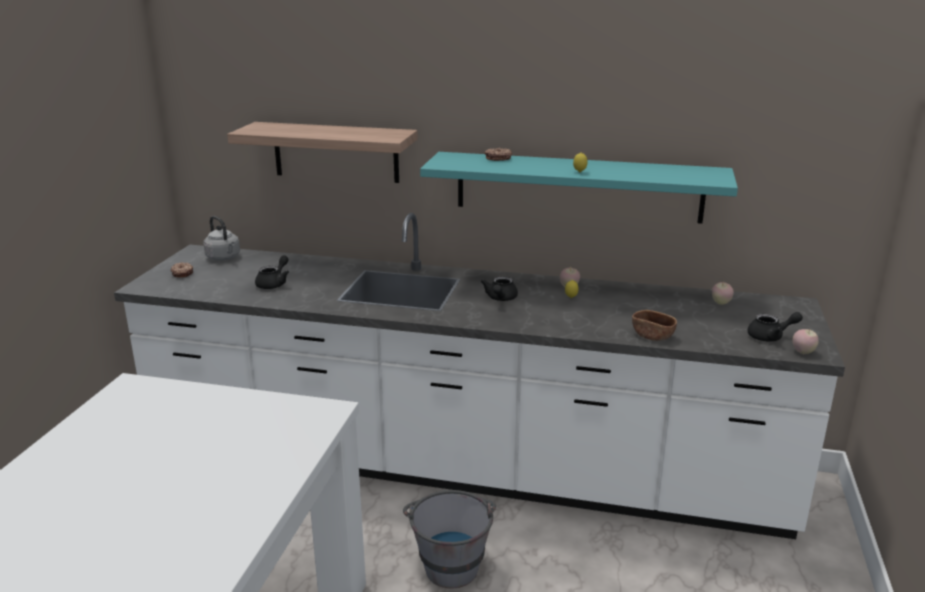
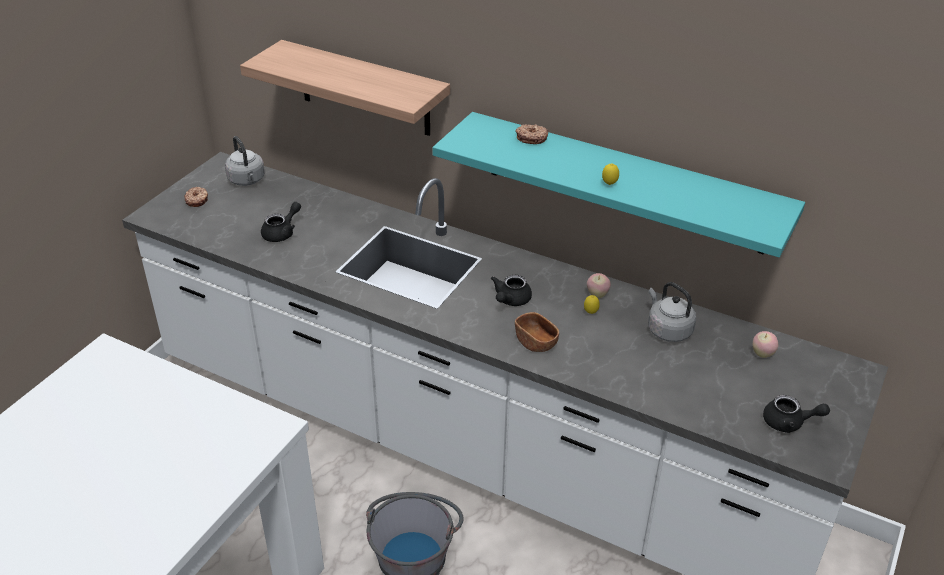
camera: 15 degrees right, 15 degrees up
brown bowl [632,310,677,341] -> brown bowl moved to [515,312,559,352]
apple [792,329,819,354] -> none
none -> grey kettle [648,282,696,342]

